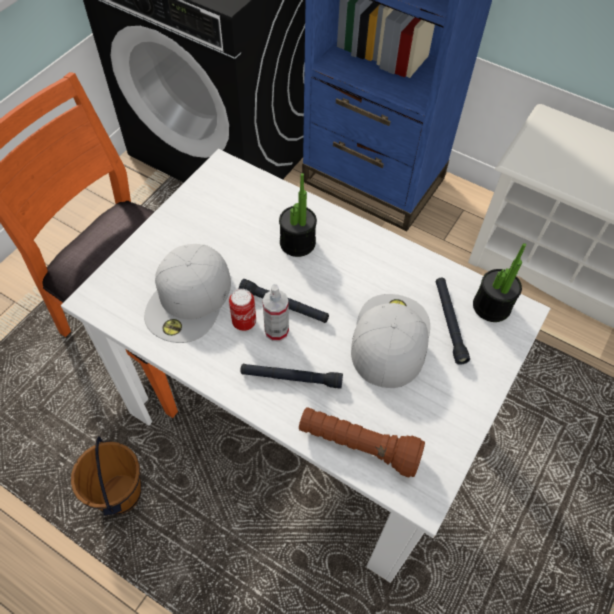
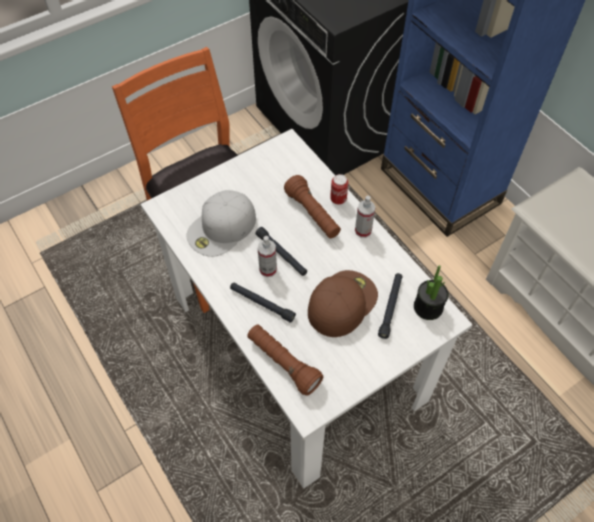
camera: 25 degrees right, 0 degrees up
brown bucket [71,436,142,516] -> none
can [229,289,256,331] -> can moved to [330,174,348,204]
potted plant [279,173,317,257] -> brown flashlight [284,175,341,238]
white cap [351,294,430,388] -> brown cap [308,270,378,337]
none -> spray bottle [355,196,376,238]

